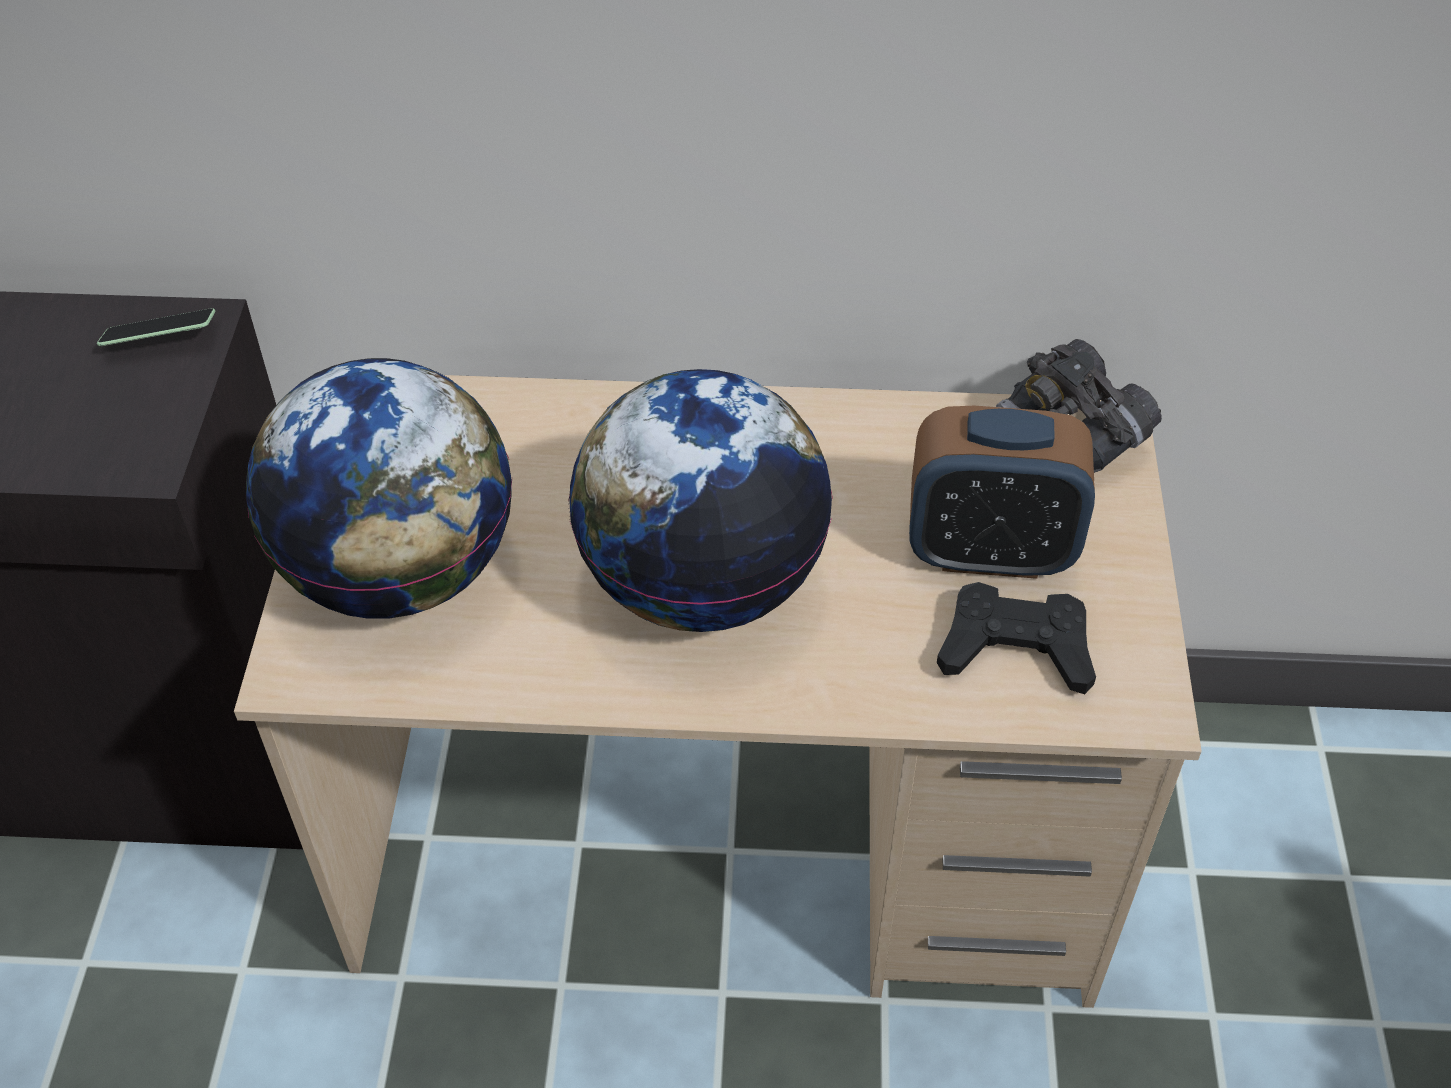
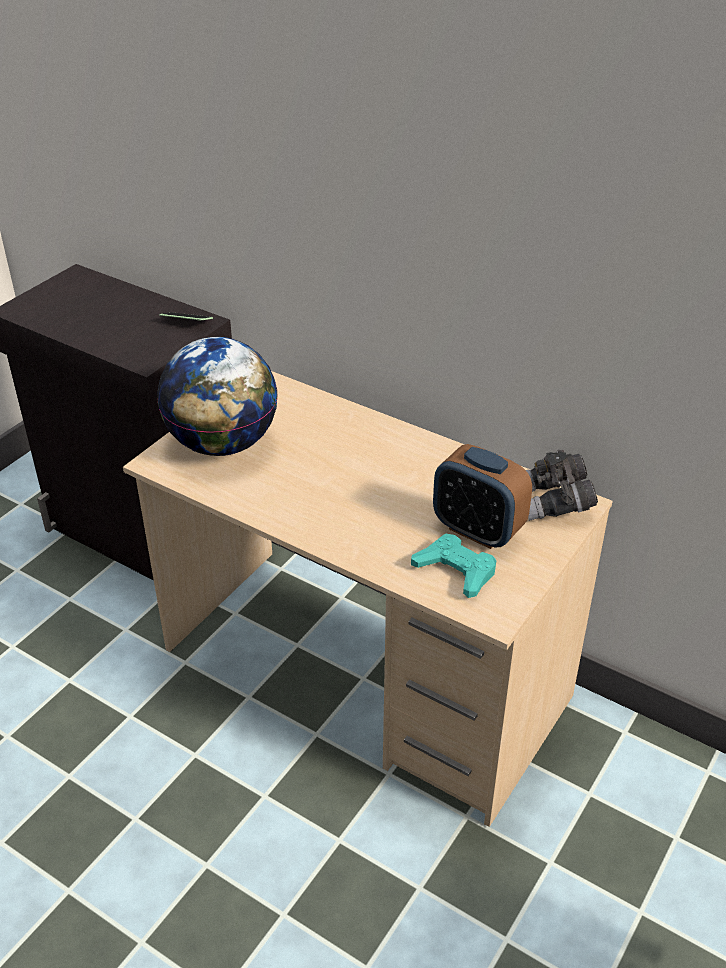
camera: 30 degrees right, 10 degrees down
globe [568,369,833,632] -> none
black game controller [937,582,1096,694] -> turquoise game controller [411,534,497,598]

